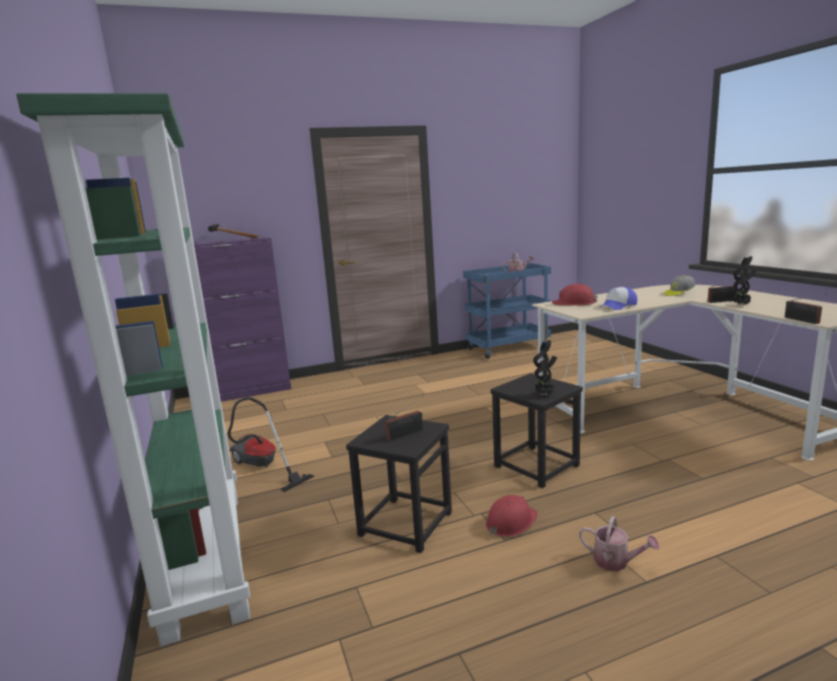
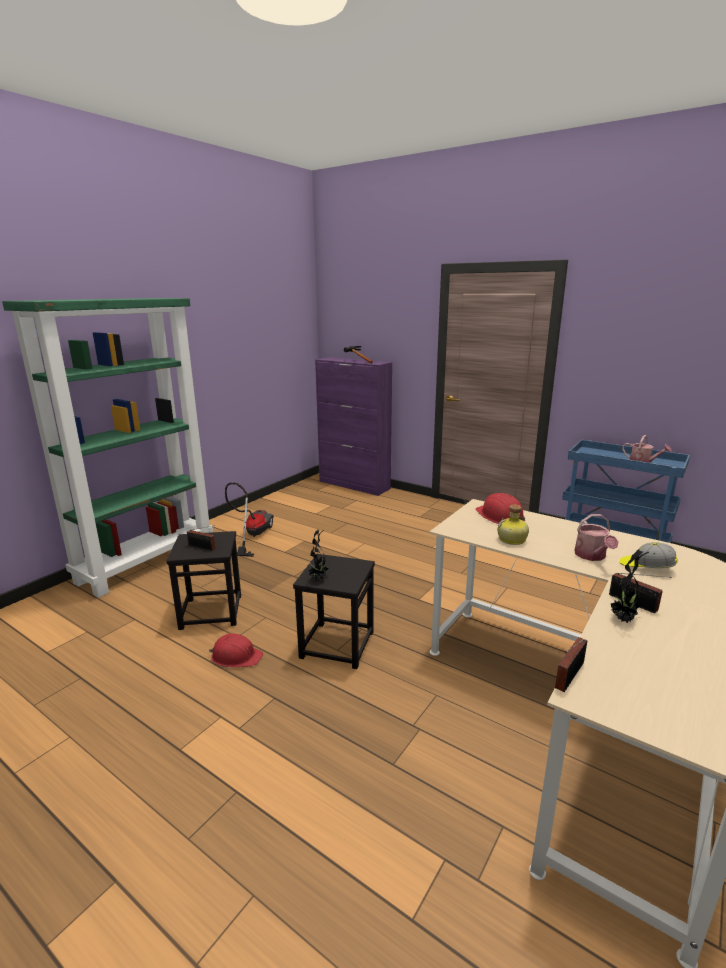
camera: 55 degrees right, 5 degrees up
watering can [579,516,660,572] -> watering can moved to [574,514,619,561]
cap [599,287,637,310] -> bottle [497,505,529,545]

